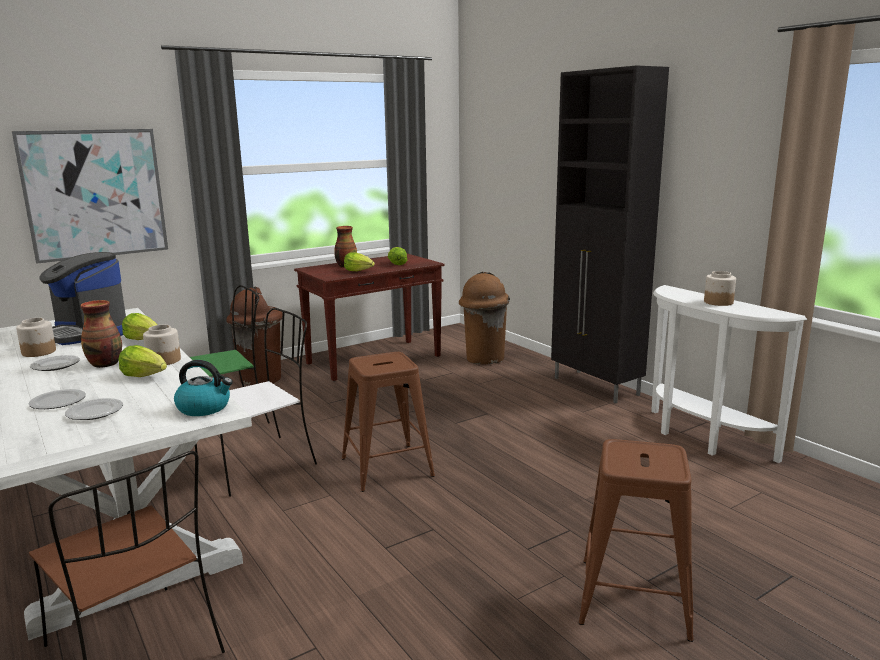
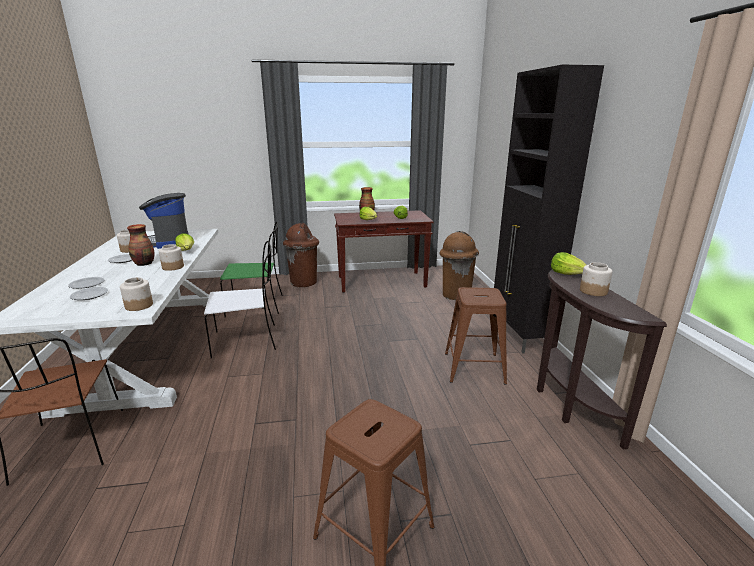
camera: 25 degrees right, 5 degrees up
picture [12,129,168,263] -> none
lettuce [119,345,167,377] -> lettuce moved to [551,252,586,275]
kettle [174,360,233,416] -> jar [120,277,153,311]
brown stool [342,352,435,492] -> brown stool moved to [445,287,507,385]
white console table [651,285,807,463] -> brown console table [537,270,667,450]

